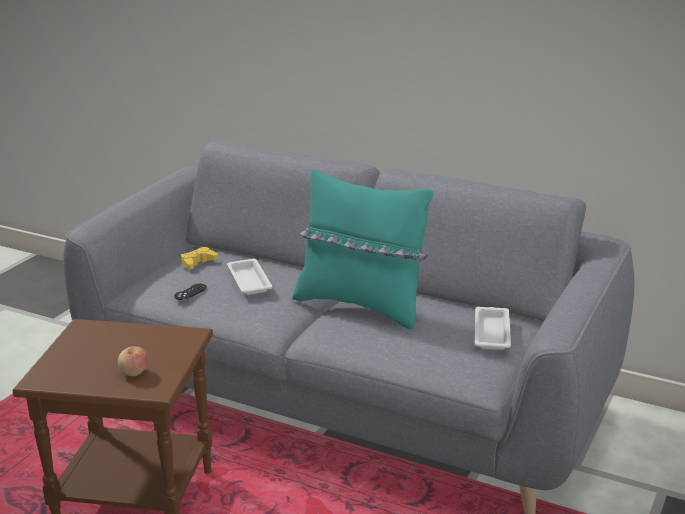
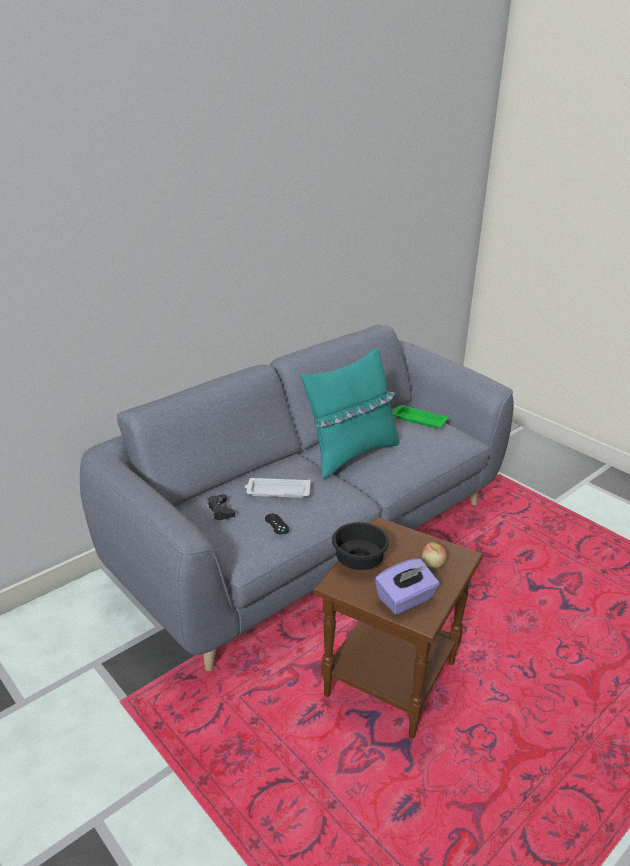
camera: 70 degrees left, 5 degrees up
yellow game controller [181,247,218,269] -> black game controller [207,494,235,520]
white tray [475,307,511,350] -> green tray [392,405,449,428]
none -> black bowl [332,522,389,570]
none -> purple tissue box [375,559,439,615]

